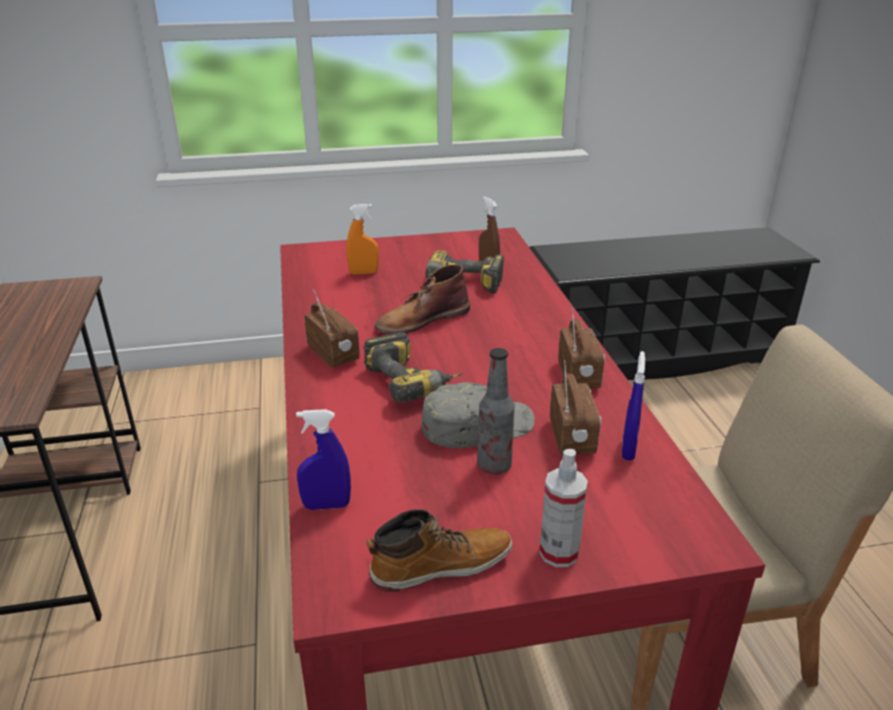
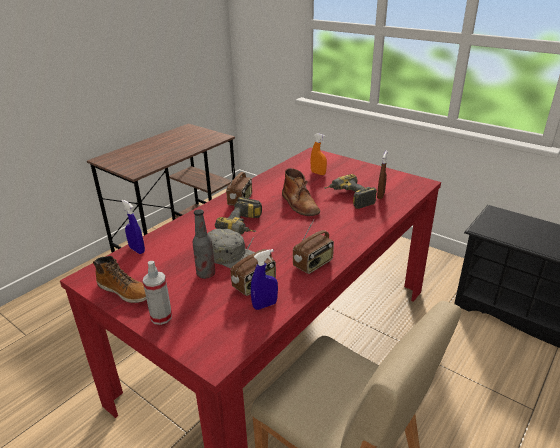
camera: 50 degrees right, 0 degrees up
brown boot [375,264,470,334] -> brown boot turned 135 degrees counterclockwise [282,168,320,216]

